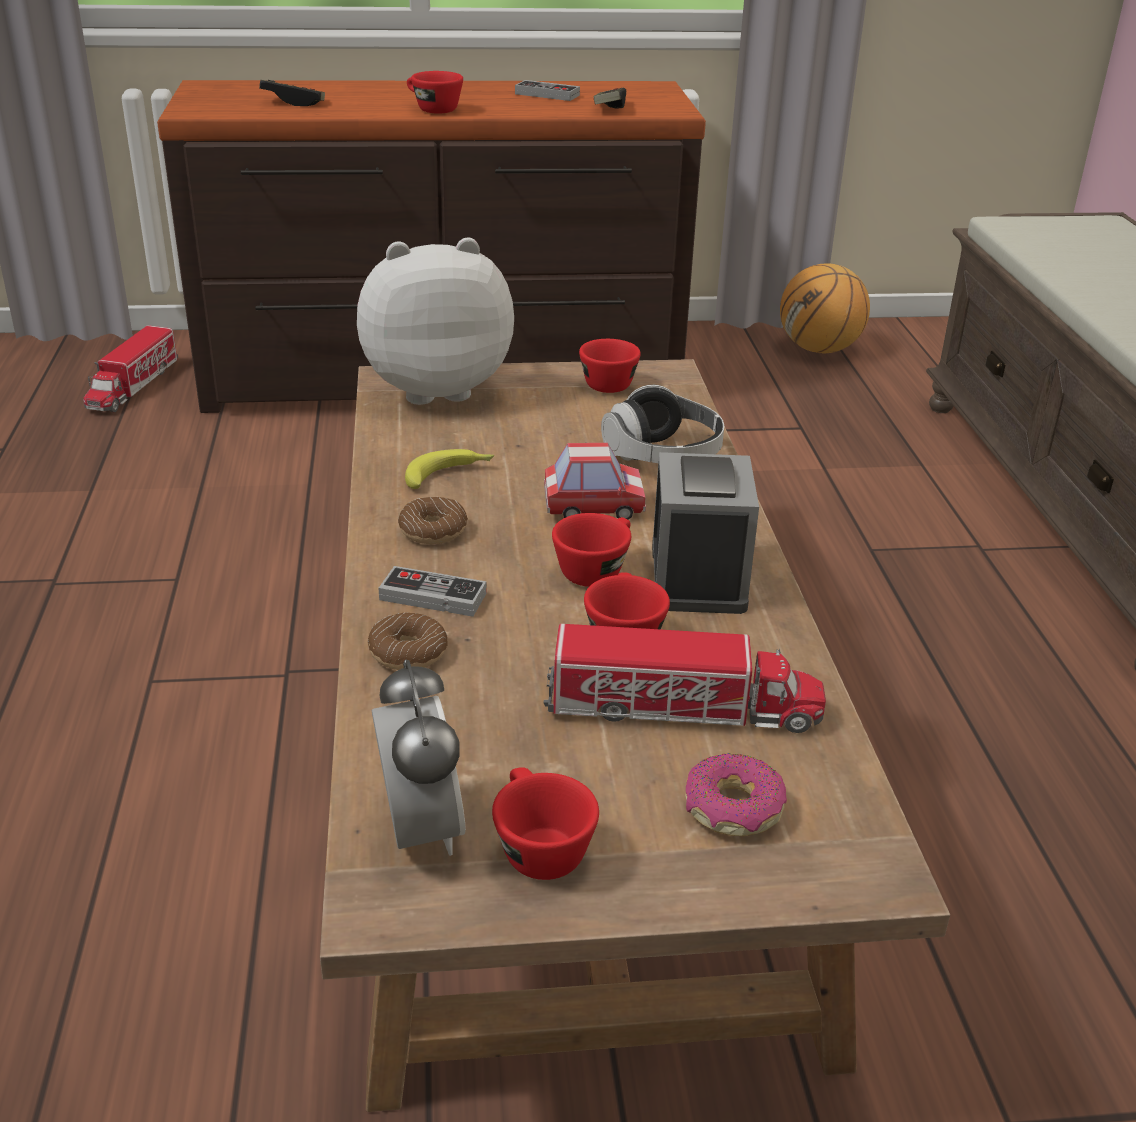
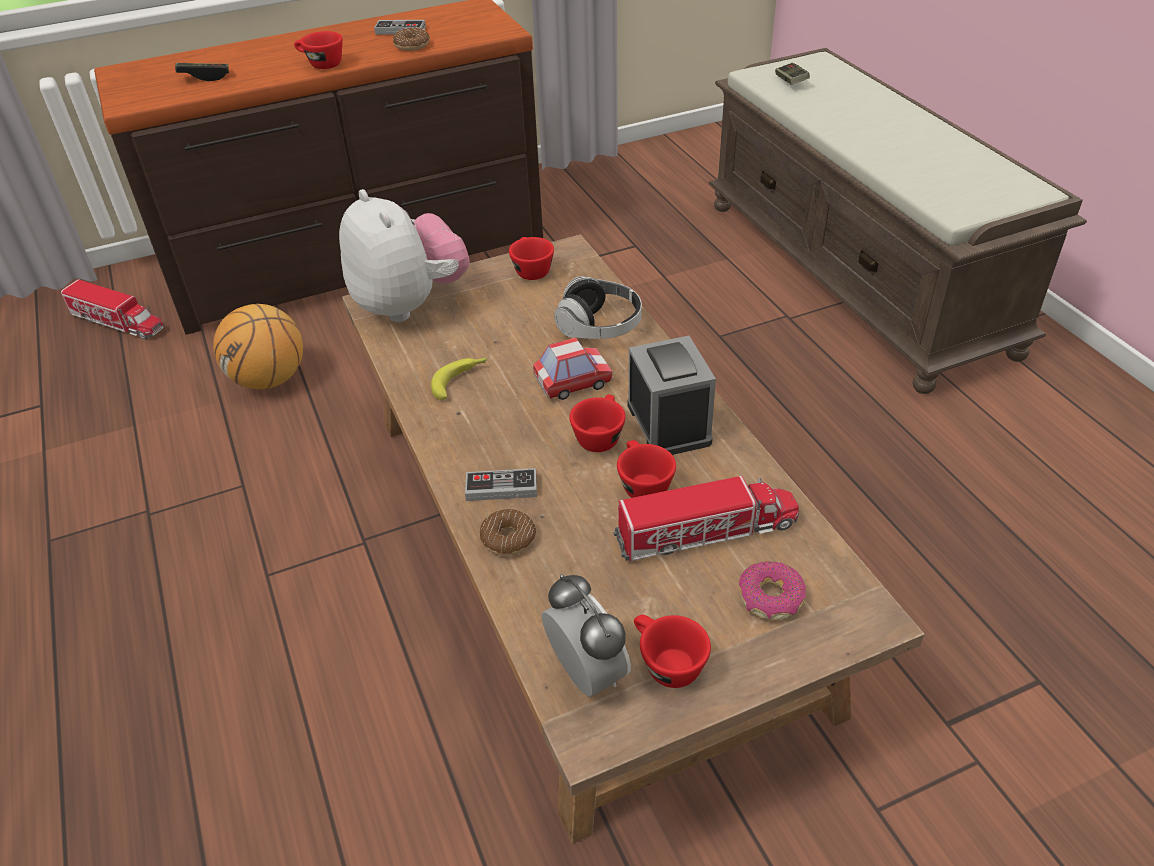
camera: 15 degrees left, 10 degrees up
toy truck [83,325,178,412] -> toy truck turned 60 degrees counterclockwise [61,279,164,340]
plush toy [357,238,514,405] -> plush toy turned 90 degrees clockwise [339,189,470,322]
donut [398,497,468,544] -> donut moved to [393,27,430,51]
game controller [594,87,626,108] -> game controller moved to [775,63,810,85]
basketball [780,263,870,353] -> basketball moved to [213,304,303,389]

